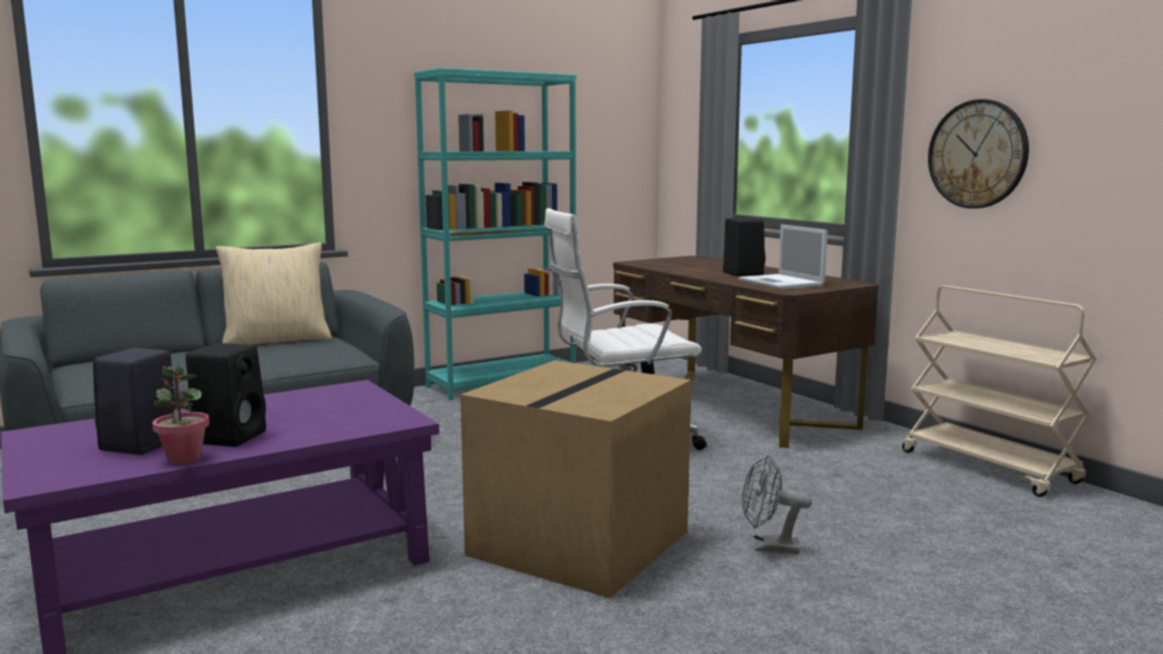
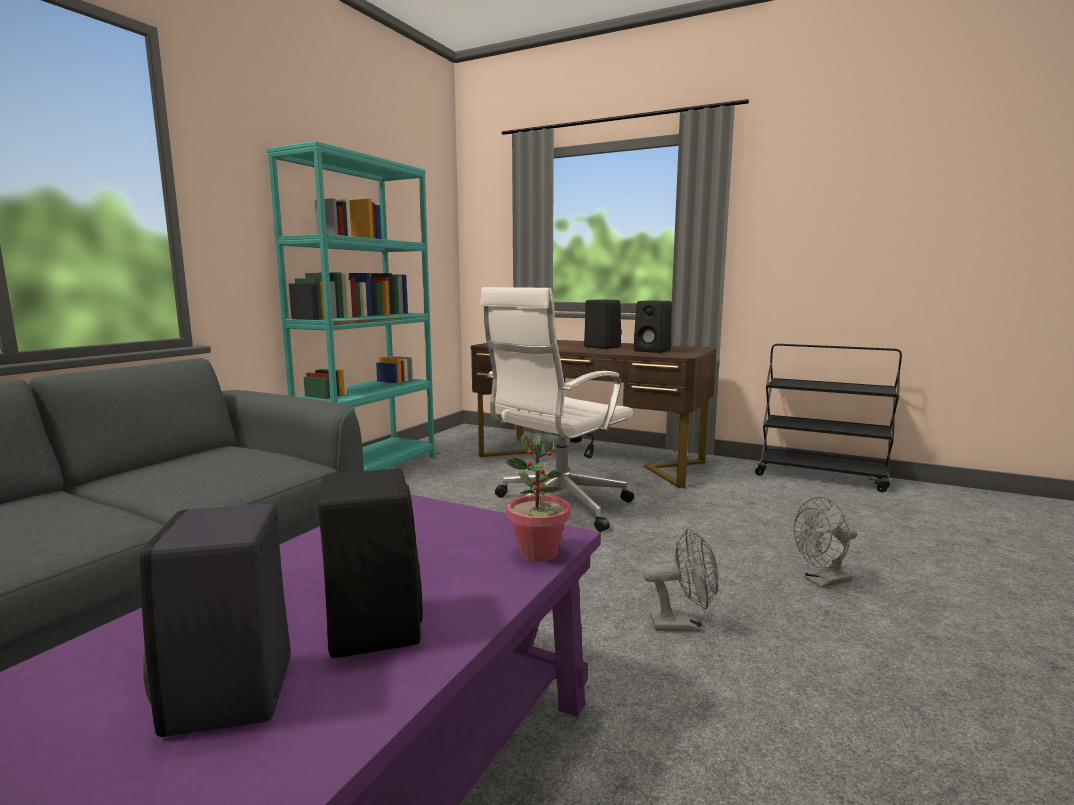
camera: 30 degrees left, 0 degrees up
potted plant [152,361,209,464] -> potted plant moved to [506,435,570,562]
beige pillow [215,243,332,345] -> none
cardboard box [460,360,691,598] -> grey fan [643,528,719,632]
laptop [738,224,828,289] -> black speaker [634,300,672,353]
beige cart [902,285,1097,497] -> black cart [755,344,902,492]
wall clock [928,99,1029,209] -> none

